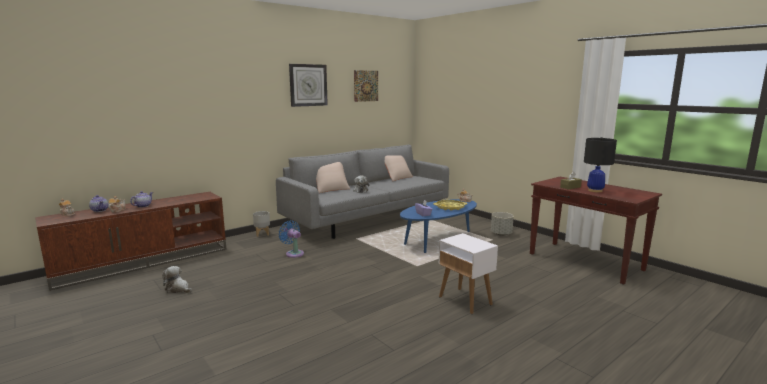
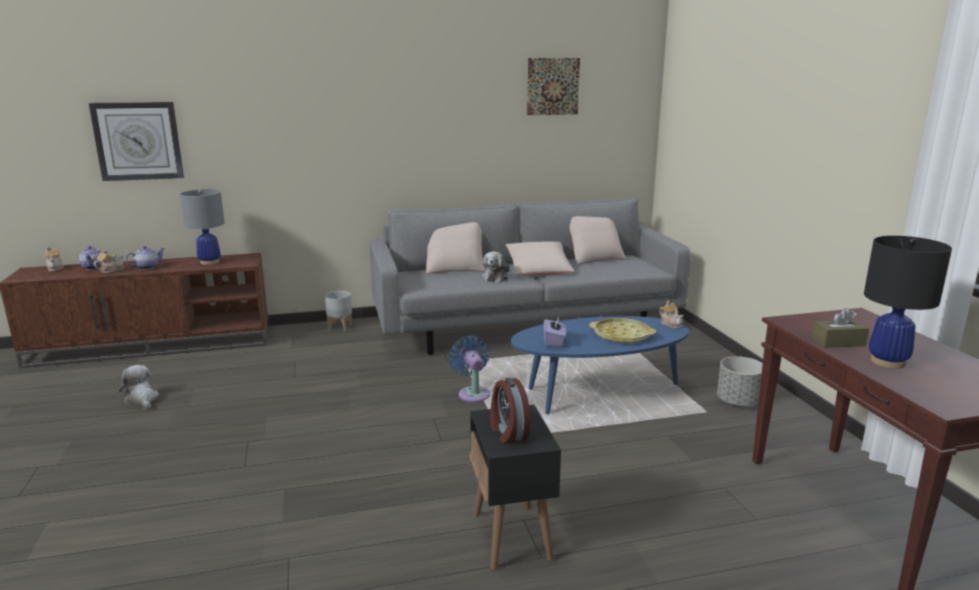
camera: 25 degrees right, 5 degrees up
blue fan [278,220,304,258] -> blue fan moved to [449,336,490,403]
wall clock [289,64,328,107] -> wall clock moved to [89,102,184,181]
white side table [439,233,498,314] -> black side table [469,405,561,570]
none -> grey table lamp [180,189,225,265]
none -> alarm clock [490,378,530,444]
none -> beige pillow [506,241,575,276]

